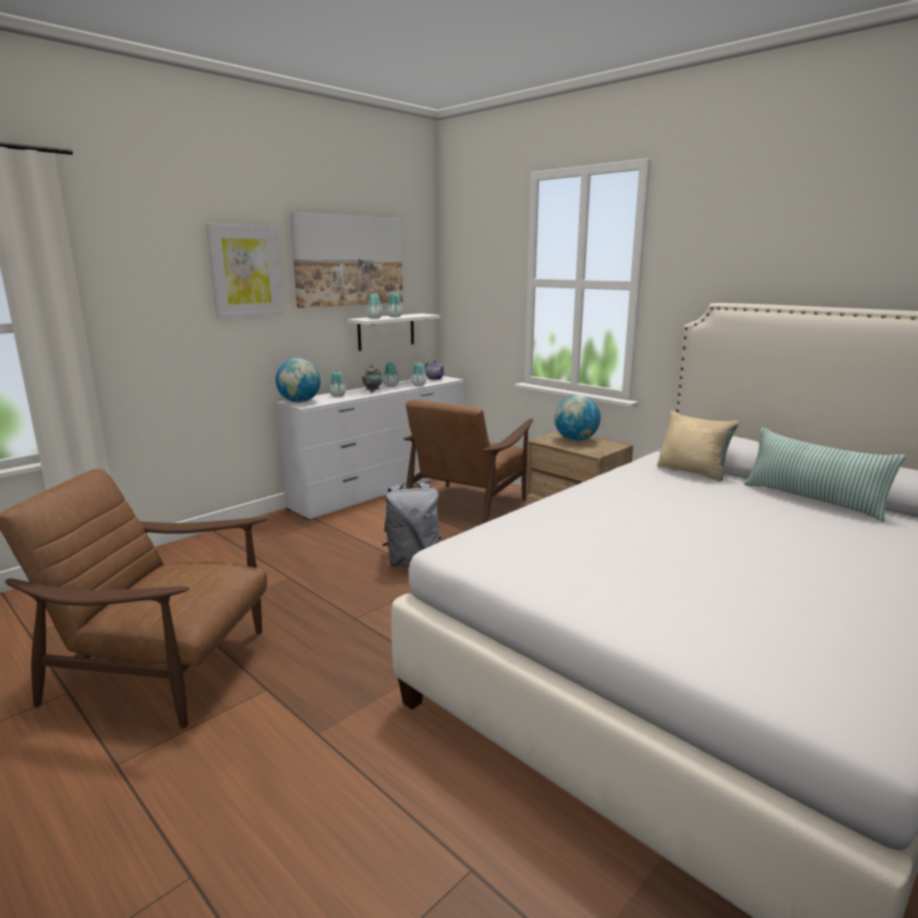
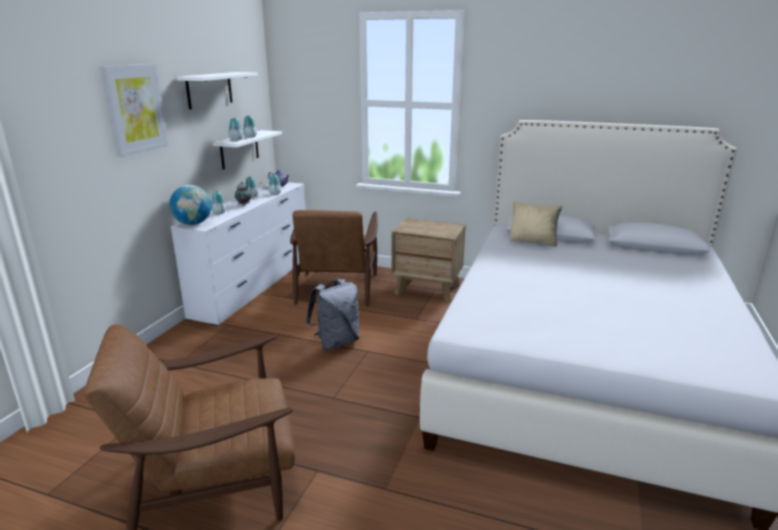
camera: 25 degrees left, 5 degrees up
picture [290,212,403,308] -> white shelf [177,72,258,109]
globe [554,395,601,441] -> none
pillow [744,428,907,522] -> none

